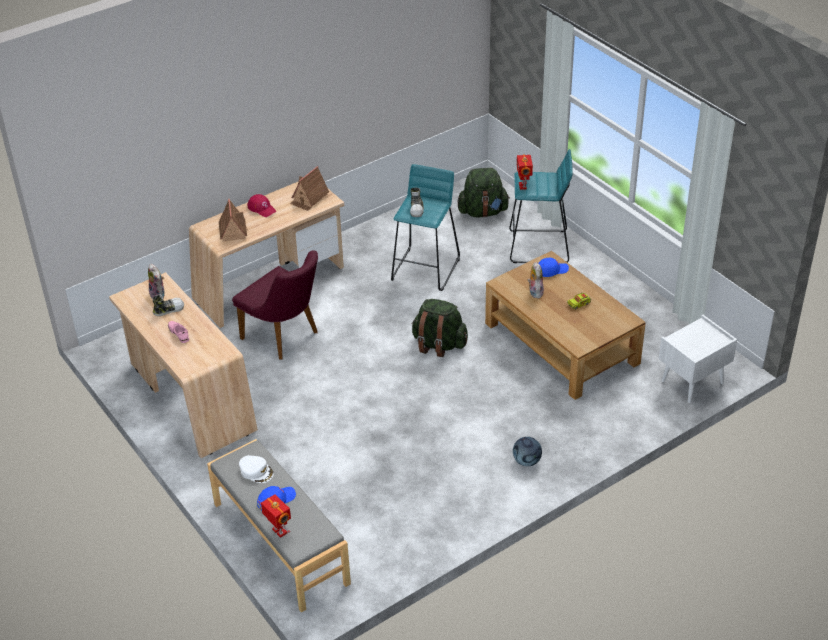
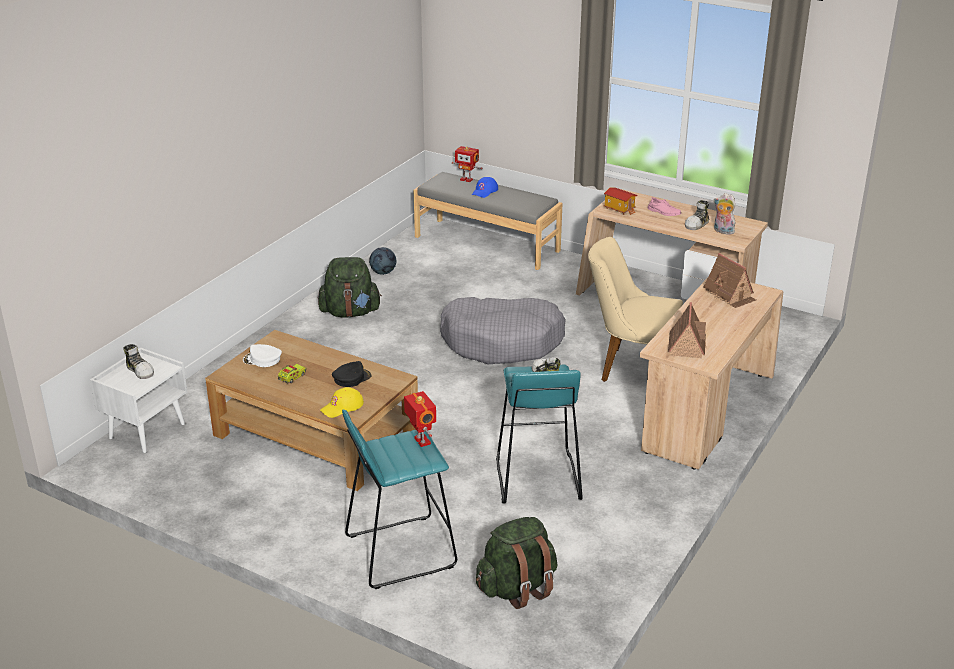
camera: 155 degrees right, 10 degrees down
purple chair [232,250,318,360] -> beige chair [588,237,683,382]
white cap [239,455,274,483] -> white cap moved to [243,344,282,367]
red cap [247,194,276,217] -> none
green backpack [411,299,468,357] -> green backpack moved to [318,257,382,318]
football [513,437,542,466] -> football moved to [369,247,396,275]
plush toy [527,262,544,298] -> black cap [332,361,371,387]
blue cap [539,258,569,277] -> yellow cap [320,387,364,418]
none -> shoe [123,344,154,379]
none -> grey dog bed [440,297,566,364]
none -> toy house [603,188,637,215]

